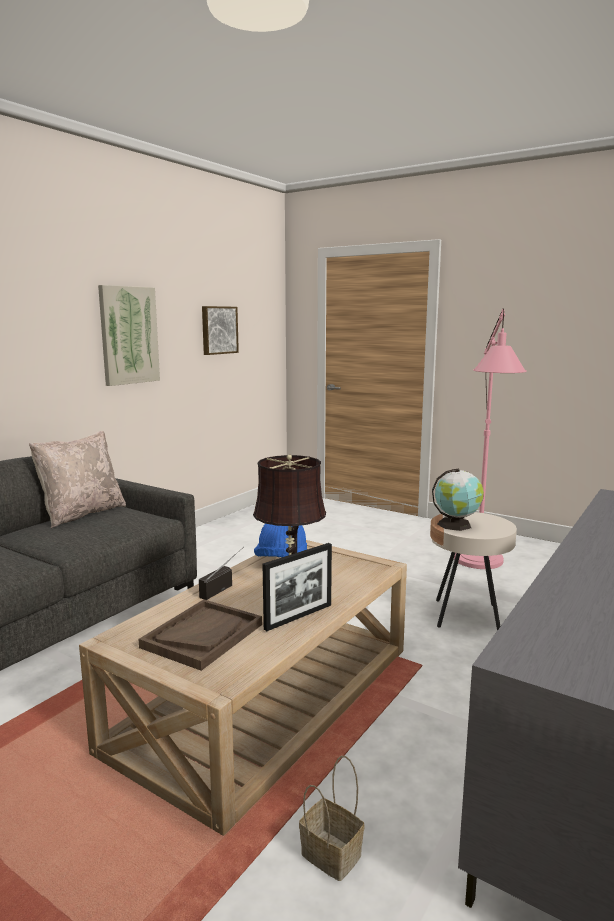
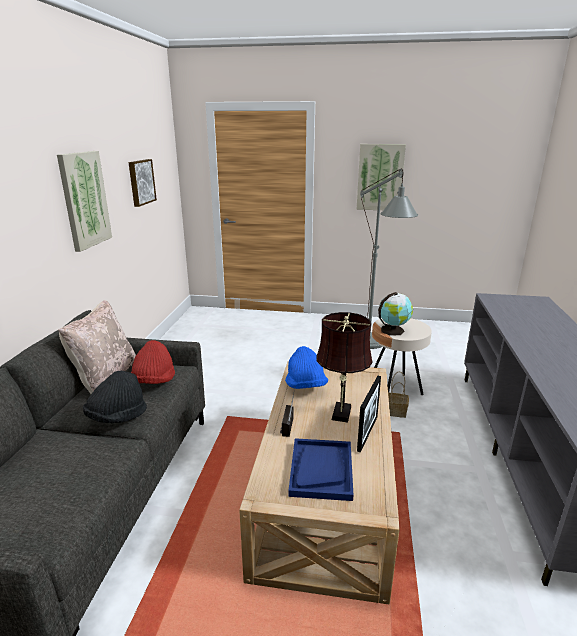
camera: 25 degrees left, 10 degrees up
brown tray [139,599,262,671] -> blue tray [288,438,353,501]
basket [299,756,364,881] -> basket moved to [388,371,409,418]
pink floor lamp [454,309,527,569] -> grey floor lamp [360,169,418,349]
none -> black hat [83,371,147,423]
none -> red hat [131,340,175,384]
none -> picture [357,144,406,210]

